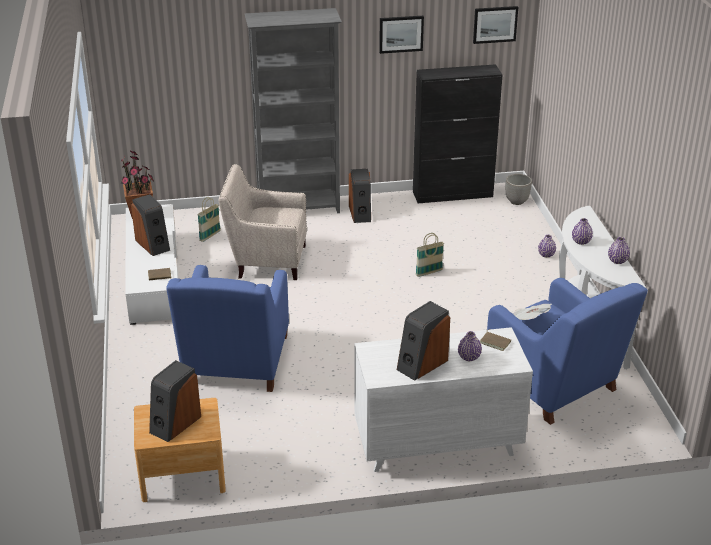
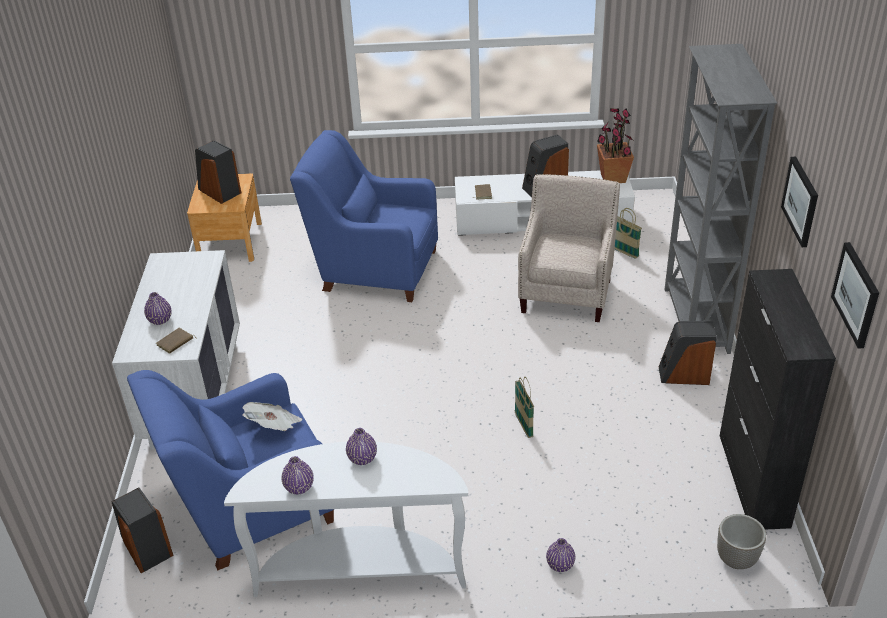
camera: 100 degrees right, 5 degrees up
speaker [397,301,450,381] -> speaker moved to [111,487,174,573]

